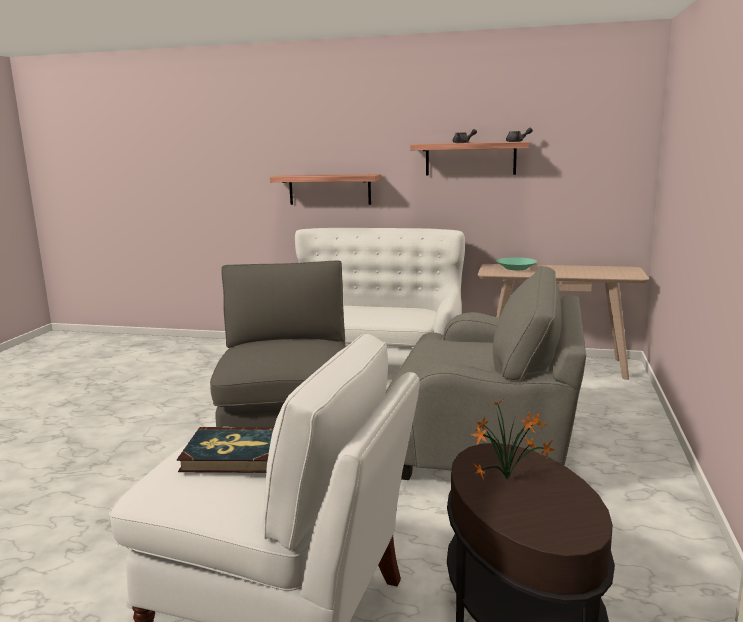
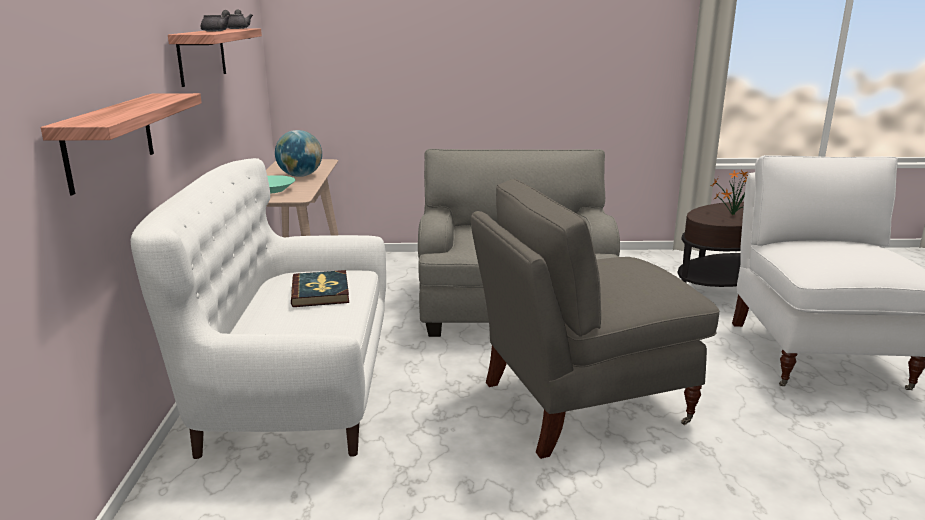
camera: 105 degrees left, 5 degrees up
book [177,427,274,473] -> book moved to [291,270,349,307]
none -> globe [275,130,322,177]

